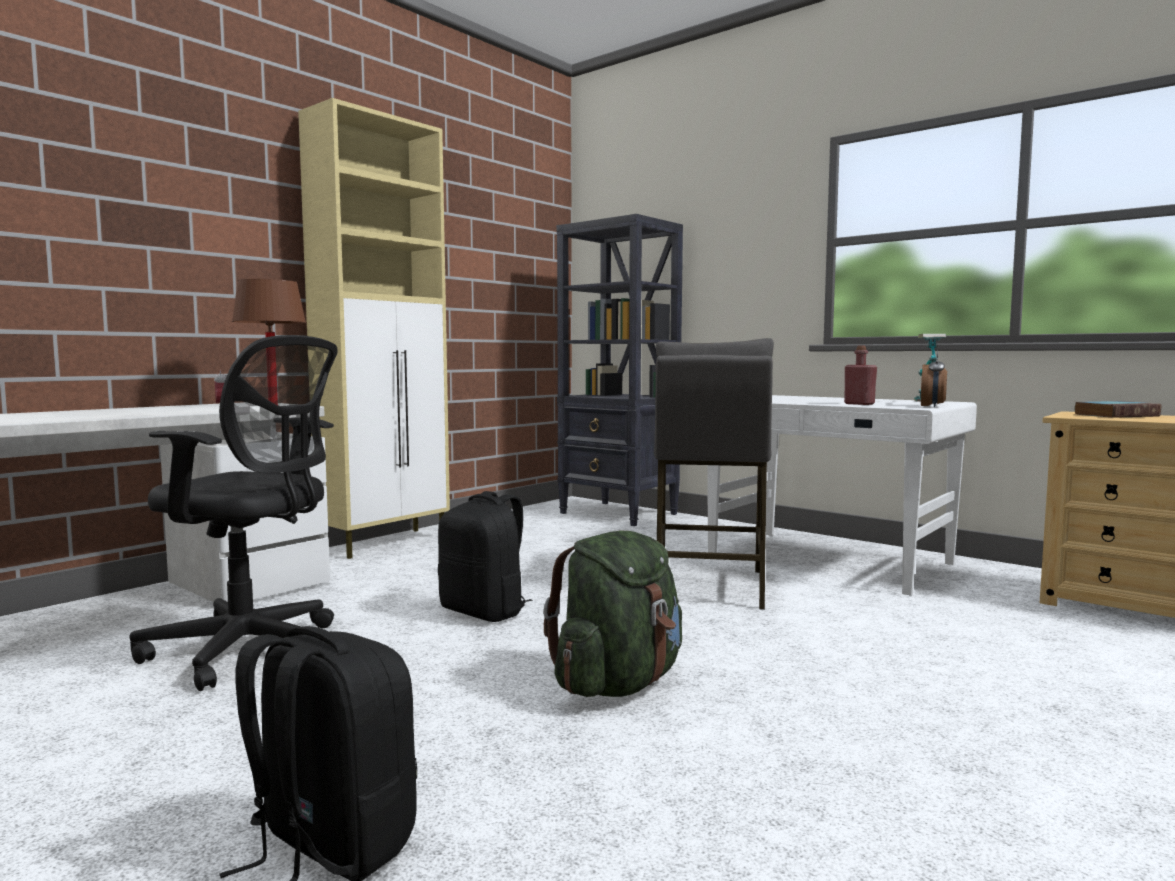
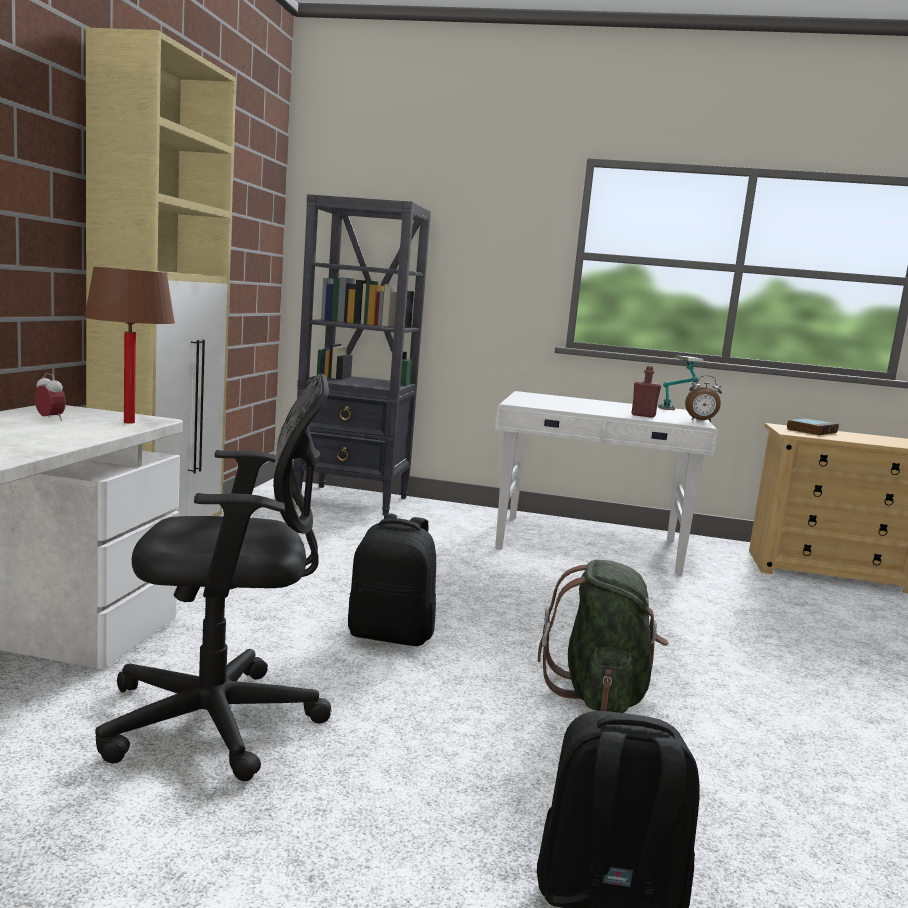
camera: 30 degrees left, 5 degrees up
grey stool [654,338,774,610] -> none
alarm clock [921,350,947,407] -> alarm clock turned 105 degrees clockwise [685,375,722,422]

